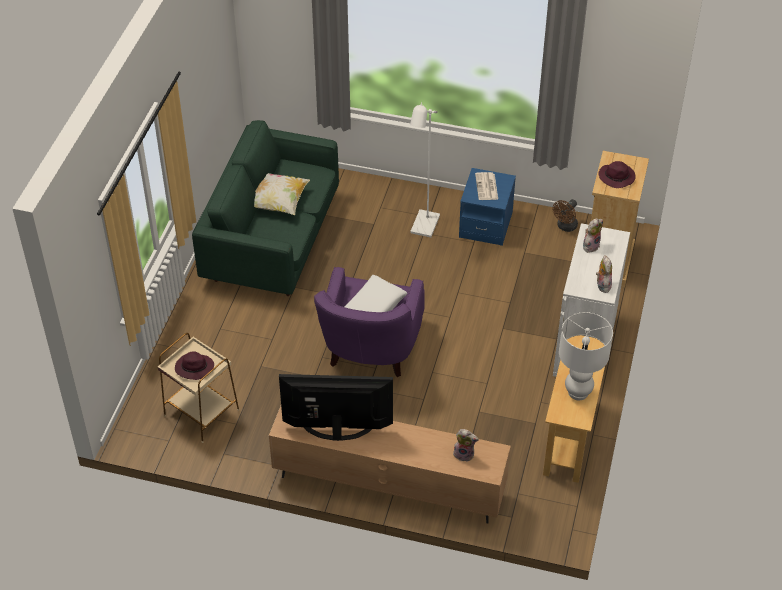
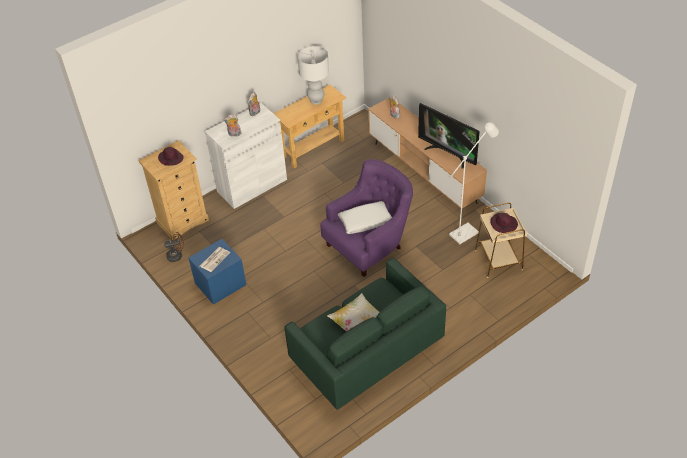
camera: 140 degrees left, 0 degrees up
white floor lamp [410,103,440,238] -> white floor lamp moved to [449,122,499,244]

